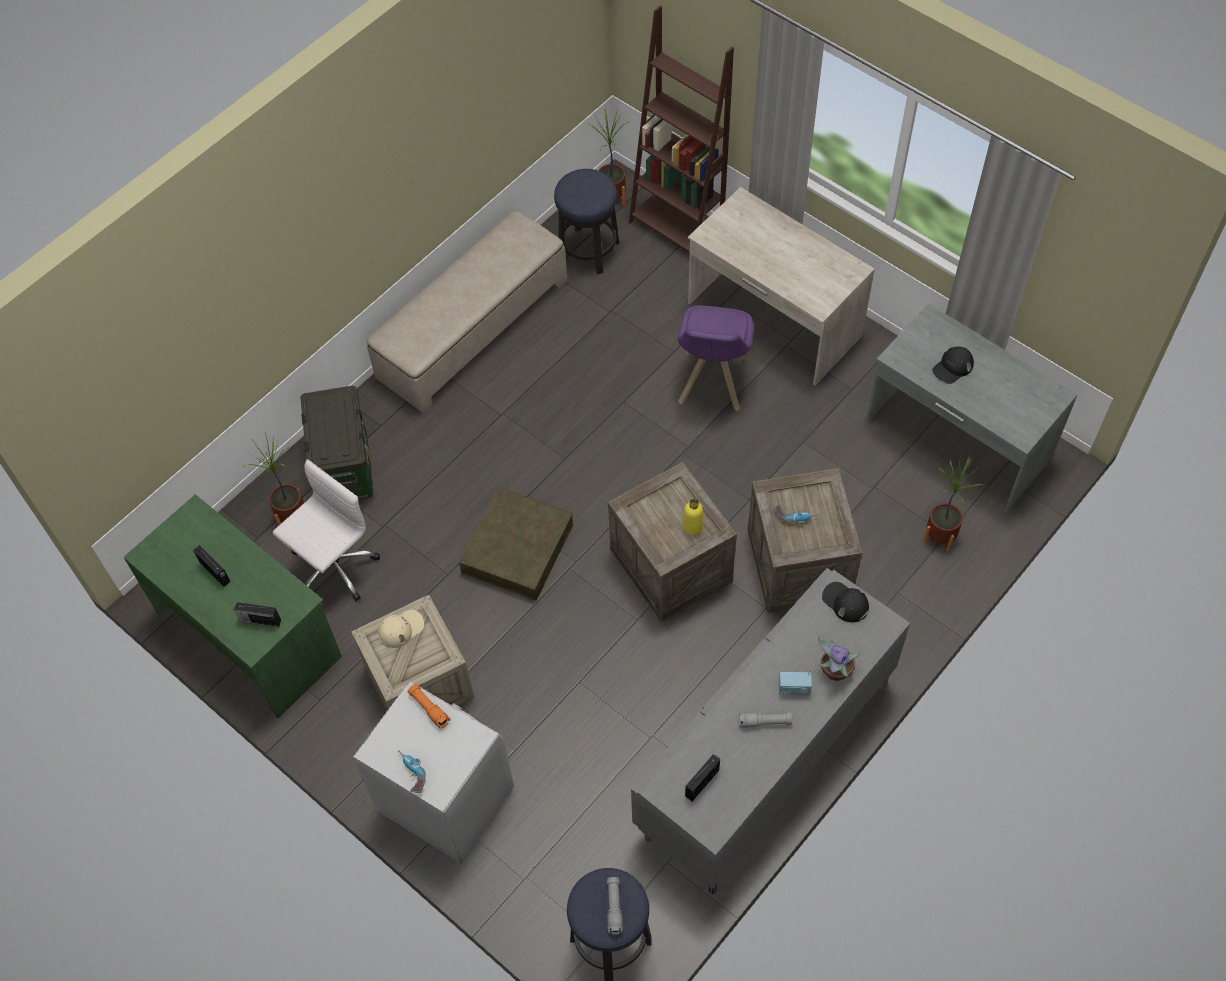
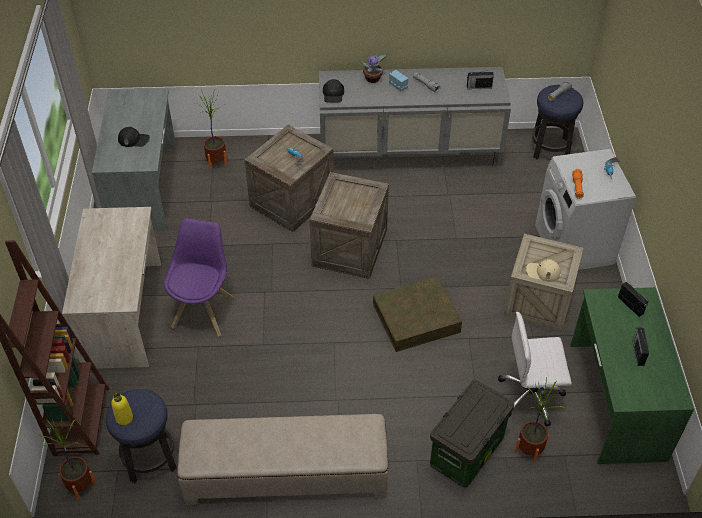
camera: 135 degrees left, 10 degrees down
purple chair [678,305,753,412] -> purple chair turned 45 degrees counterclockwise [164,218,234,337]
yellow bottle [683,499,703,535] -> yellow bottle moved to [111,393,133,425]

